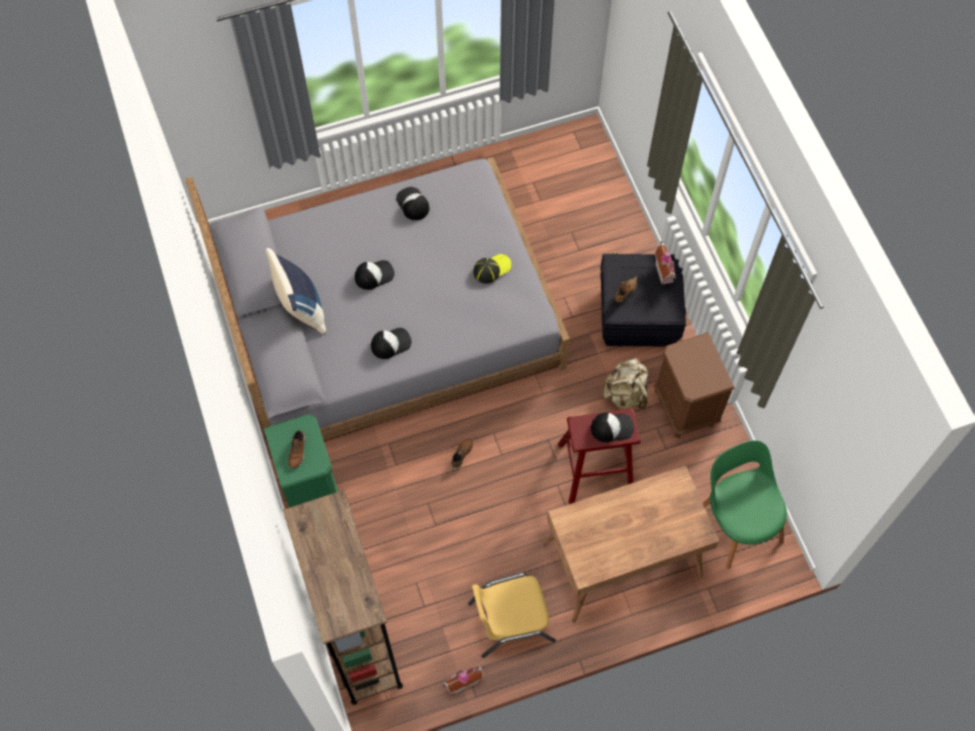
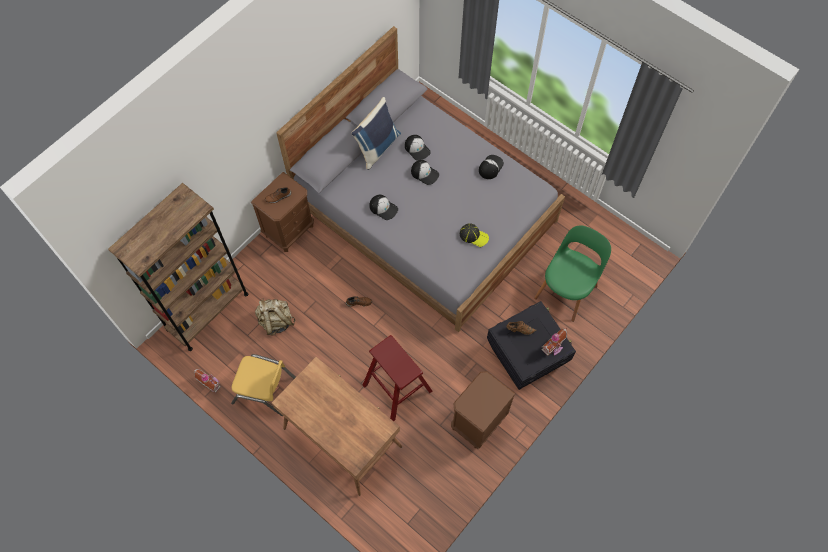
camera: 60 degrees right, 0 degrees up
green nightstand [264,414,338,508] -> brown nightstand [251,172,314,252]
yellow chair [468,573,556,658] -> yellow chair turned 150 degrees clockwise [231,354,296,416]
cap [591,412,634,442] -> cap moved to [405,135,431,161]
beige backpack [603,358,649,409] -> beige backpack moved to [255,298,295,335]
green chair [703,440,787,569] -> green chair moved to [534,226,611,322]

